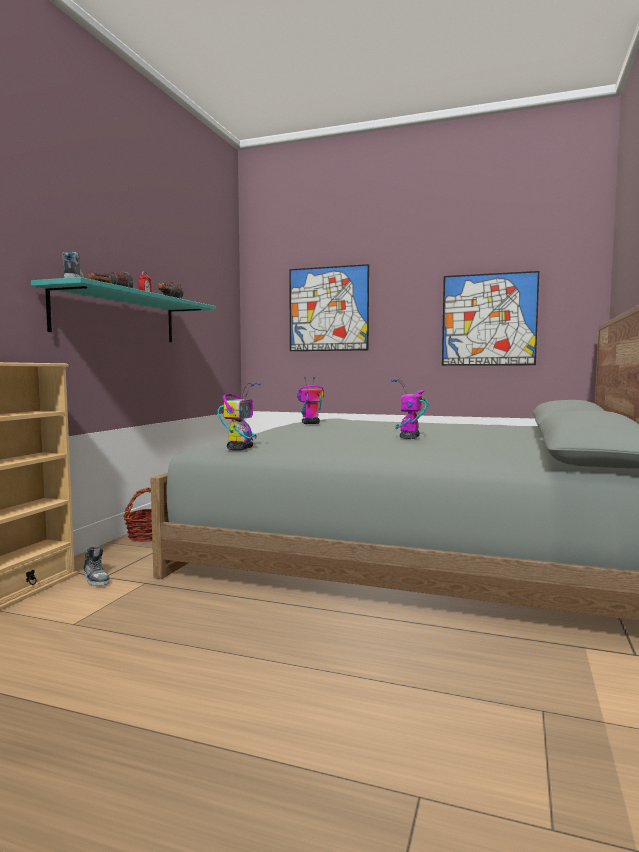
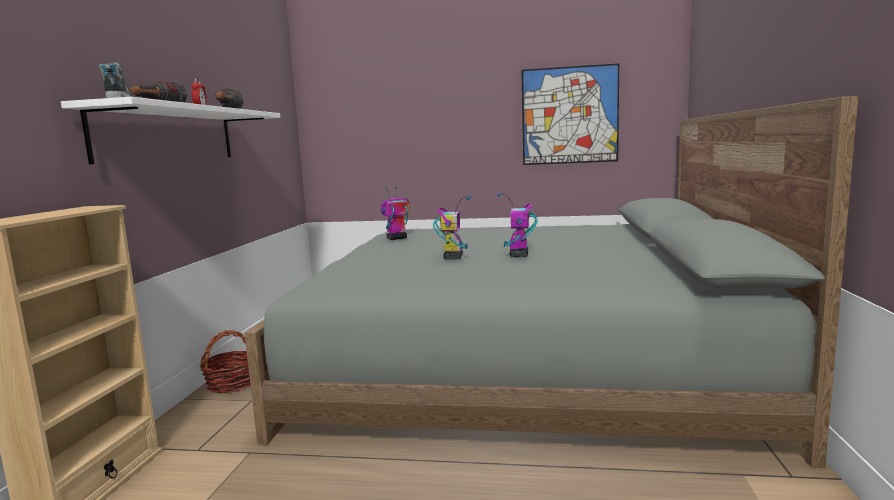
camera: 10 degrees left, 5 degrees up
turquoise shelf [31,277,216,342] -> white shelf [61,97,280,164]
shoe [83,547,110,586] -> none
toy robot [218,382,261,450] -> toy robot moved to [433,196,471,260]
picture [289,264,369,351] -> none

